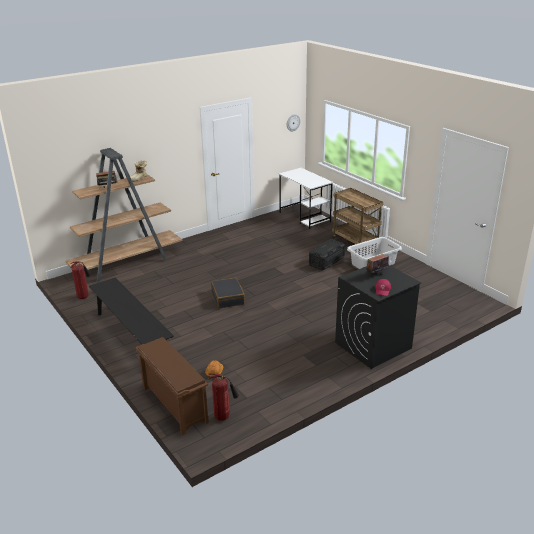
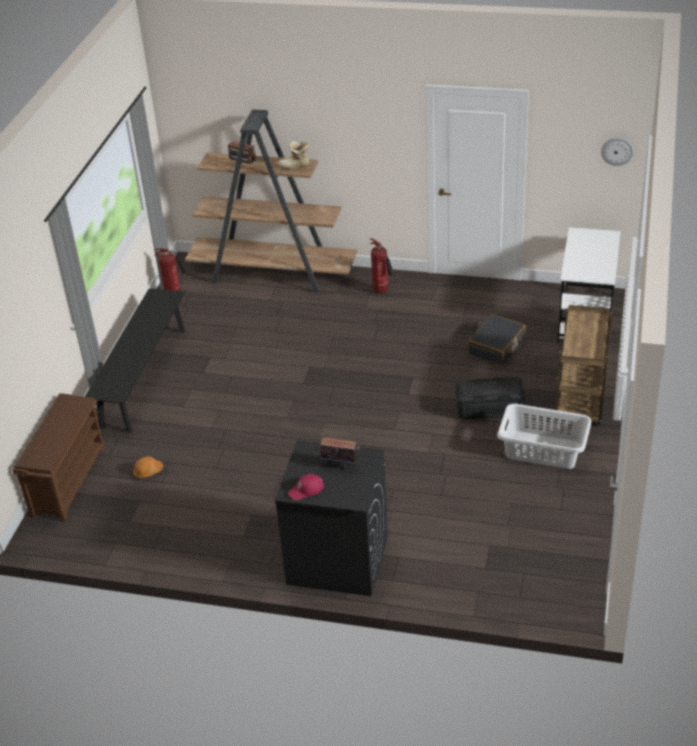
camera: 50 degrees right, 10 degrees up
fire extinguisher [209,373,239,421] -> fire extinguisher moved to [370,238,394,294]
black suitcase [211,278,245,308] -> black suitcase moved to [468,314,526,366]

